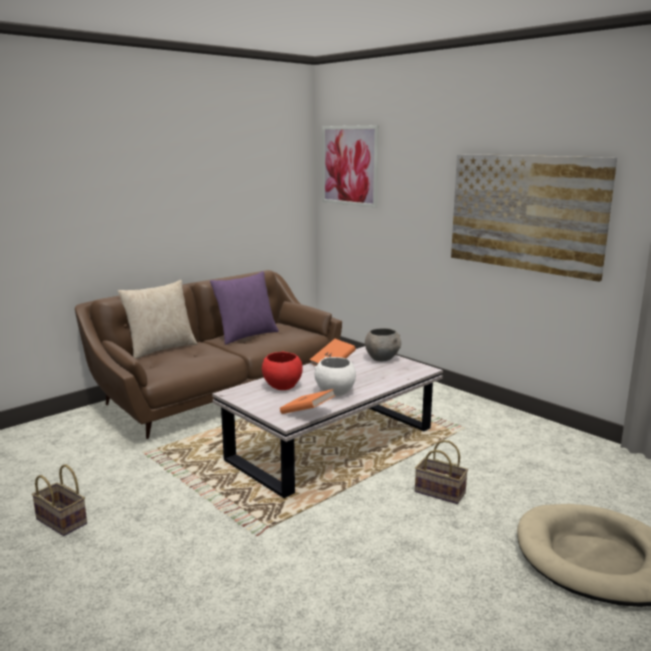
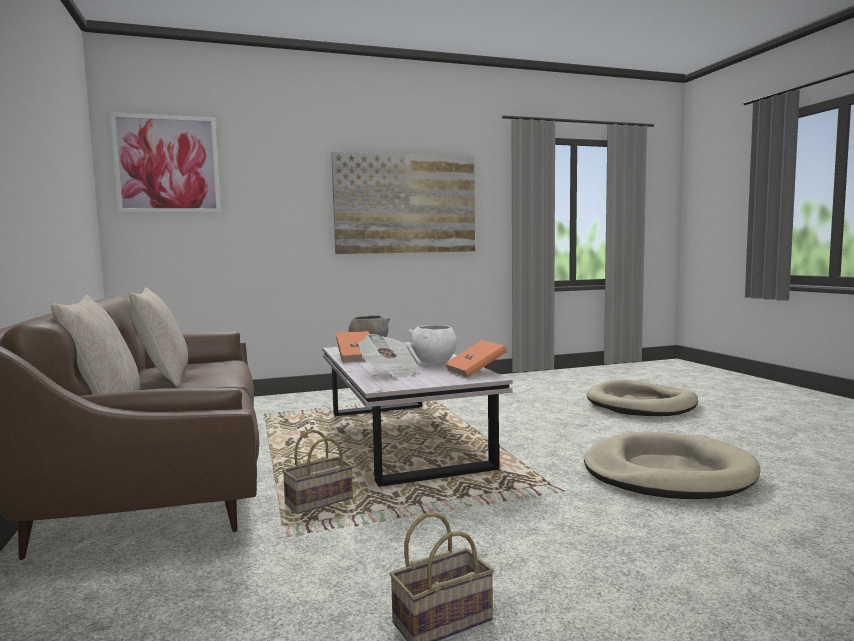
camera: 65 degrees left, 10 degrees down
purple pillow [210,271,279,345] -> beige pillow [129,287,188,386]
red bowl [262,351,303,390] -> newspaper [358,334,422,379]
basket [415,440,468,504] -> basket moved to [282,430,353,514]
none -> beige dog bed [584,432,761,499]

